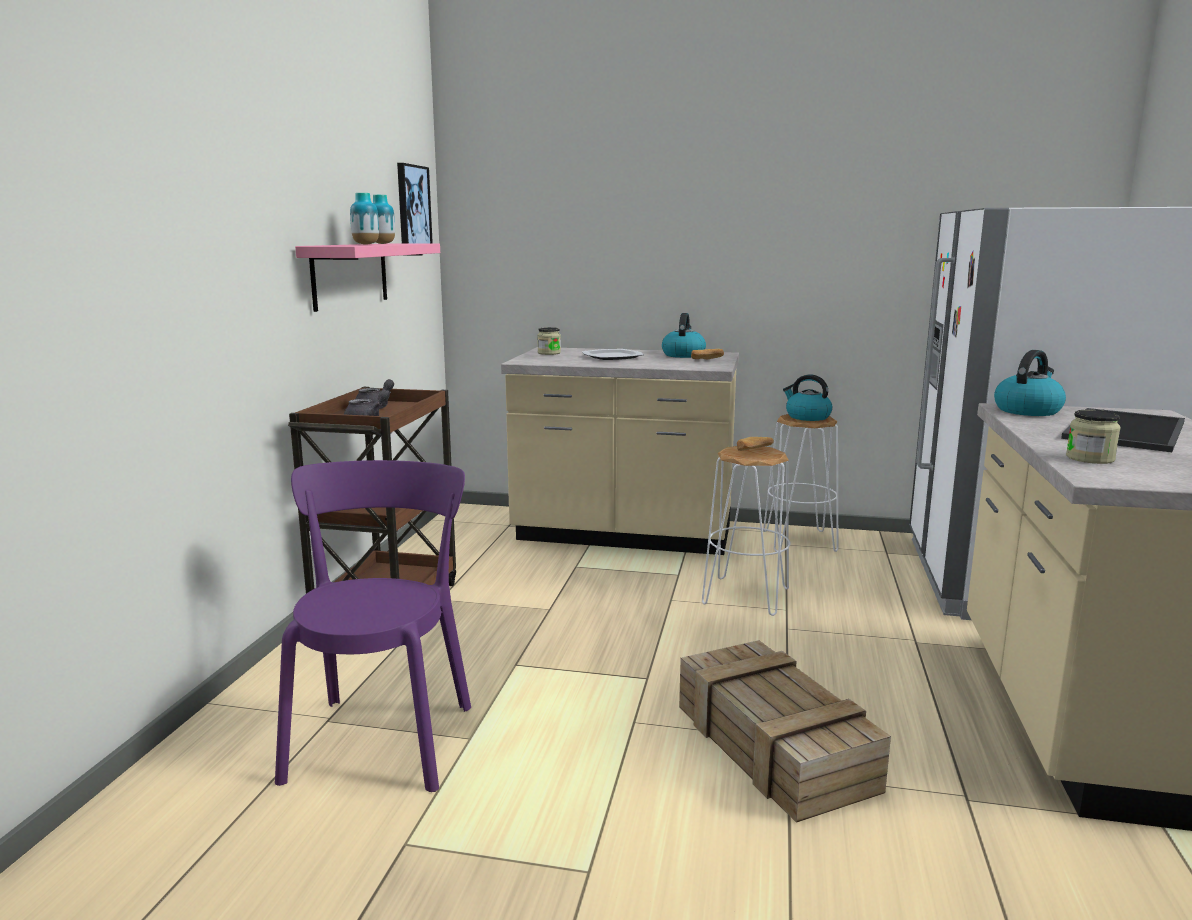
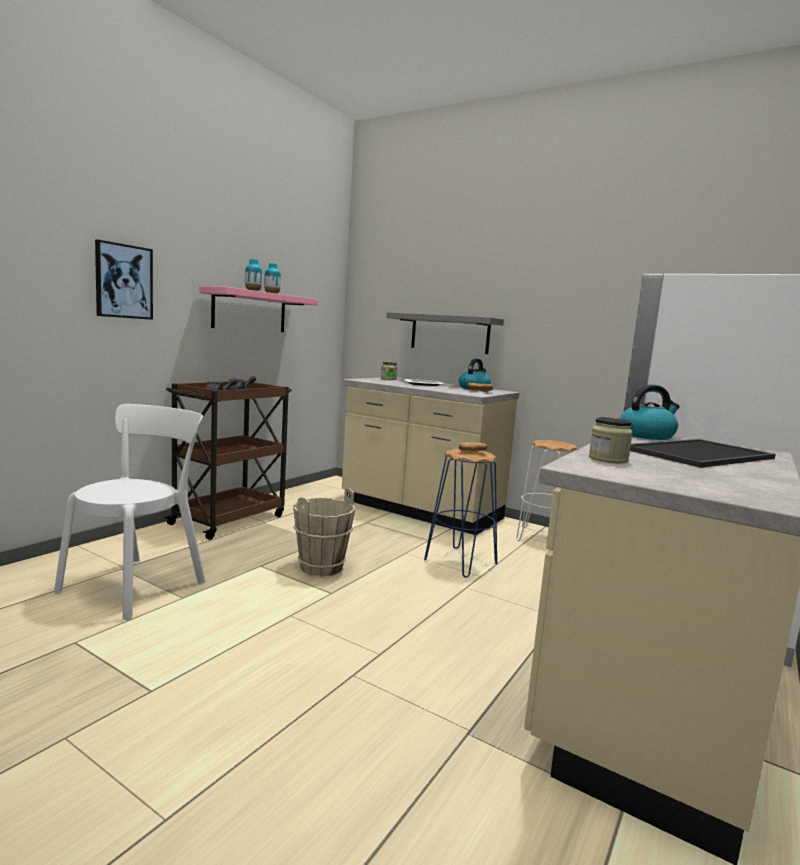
camera: 20 degrees right, 5 degrees down
purple chair [275,460,471,792] -> white chair [54,404,205,620]
picture [397,163,433,244] -> picture moved to [95,240,153,320]
crate [679,640,891,823] -> none
white stool [702,446,791,616] -> blue stool [424,448,497,578]
kettle [783,375,832,421] -> none
none -> beige bucket [293,488,355,577]
none -> grey shelf [386,312,504,354]

